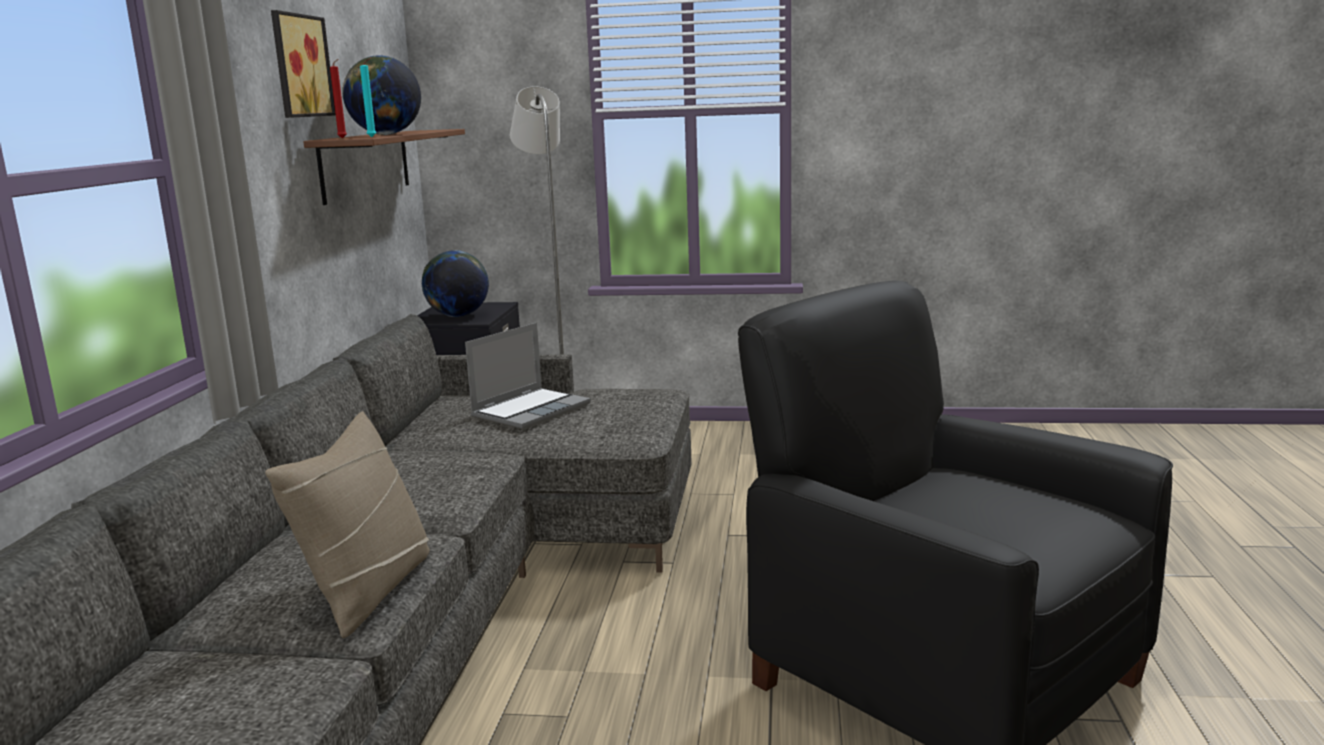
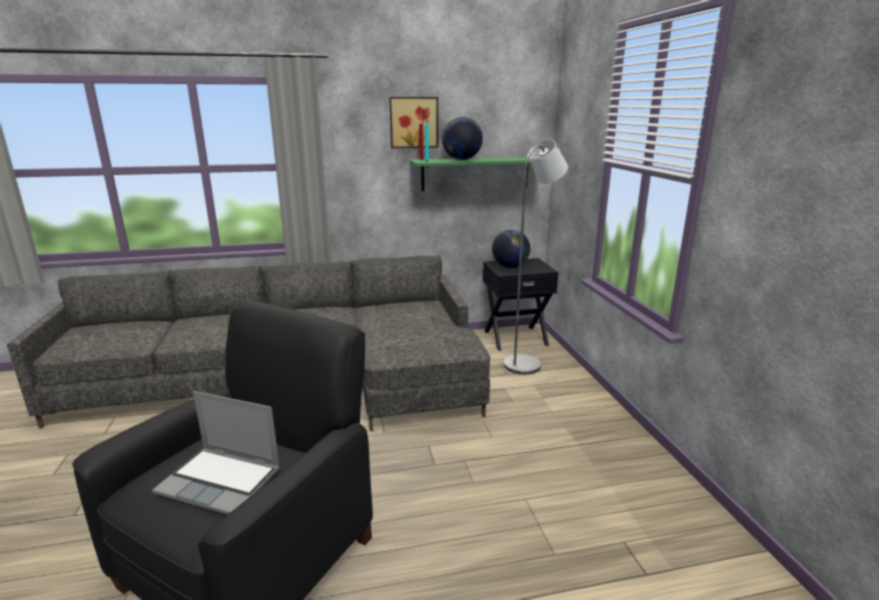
camera: 70 degrees right, 5 degrees up
beige pillow [265,411,430,638] -> none
brown shelf [303,129,465,205] -> green shelf [409,157,532,191]
laptop [465,323,591,430] -> laptop moved to [152,391,280,515]

